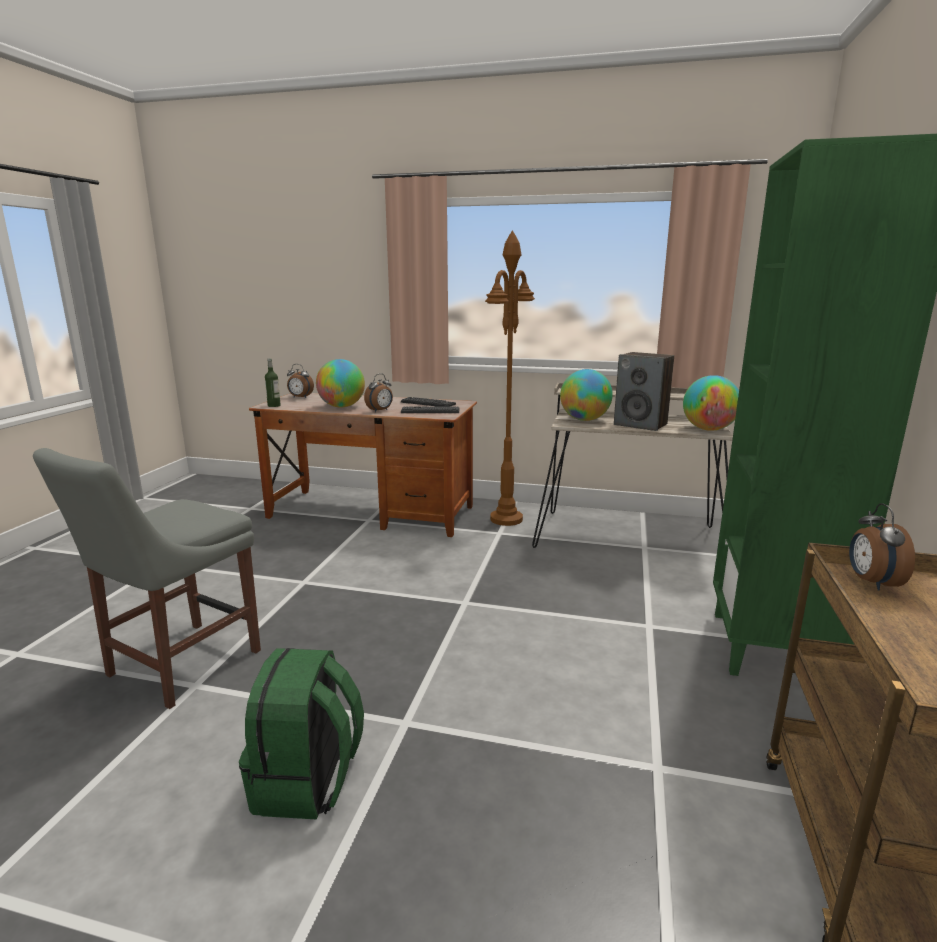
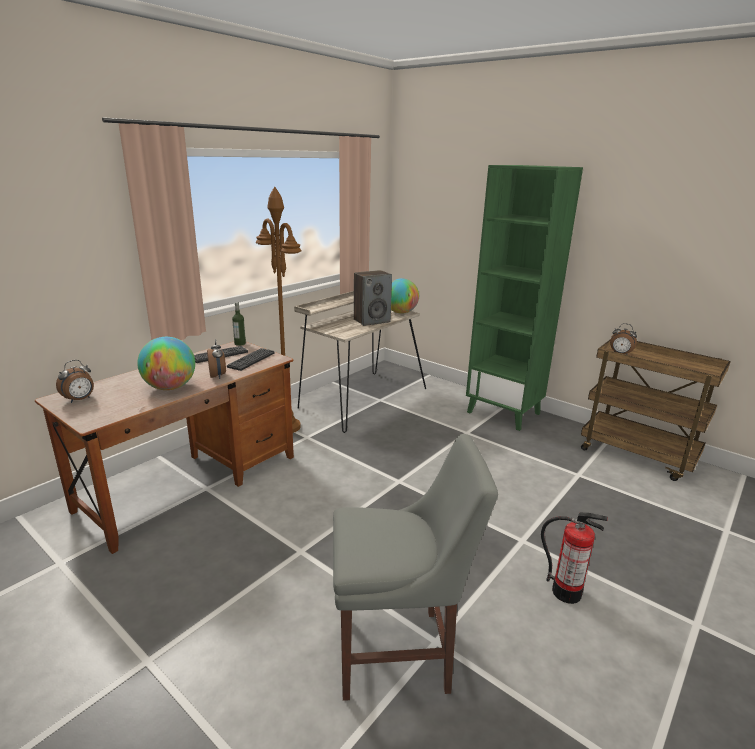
camera: 65 degrees left, 5 degrees up
grey chair [33,448,261,709] -> grey chair turned 60 degrees counterclockwise [333,434,498,701]
green backpack [239,648,364,820] -> fire extinguisher [541,513,608,604]
bottle [265,358,281,407] -> bottle moved to [232,302,246,346]
globe [560,369,613,421] -> none

